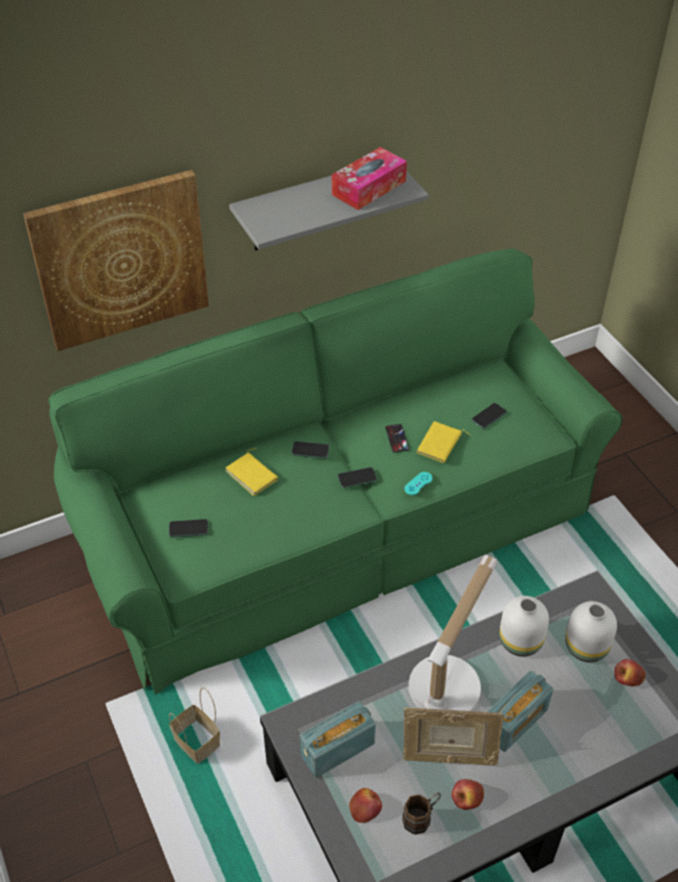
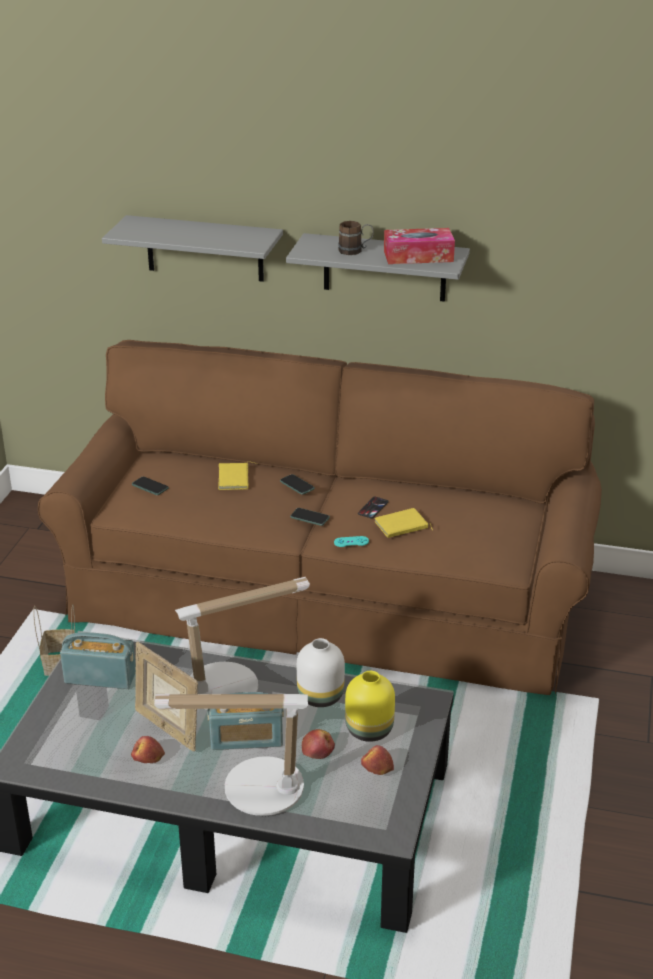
camera: 40 degrees right, 15 degrees down
picture [23,170,209,351] -> grey shelf [102,215,283,282]
green sofa [48,248,622,695] -> brown sofa [38,340,602,695]
apple [349,788,382,823] -> apple moved to [302,729,335,759]
brown mug [402,792,441,835] -> brown mug moved to [338,221,374,255]
phone [471,403,507,429] -> none
white vase [565,601,617,662] -> yellow vase [345,671,395,742]
none -> table lamp [154,694,308,816]

